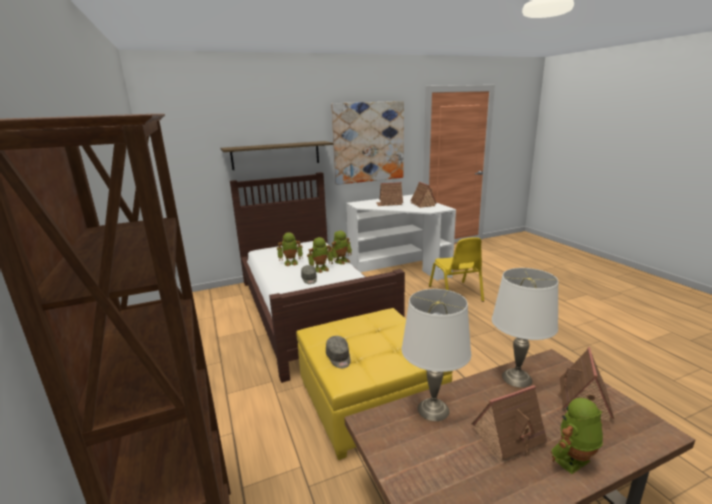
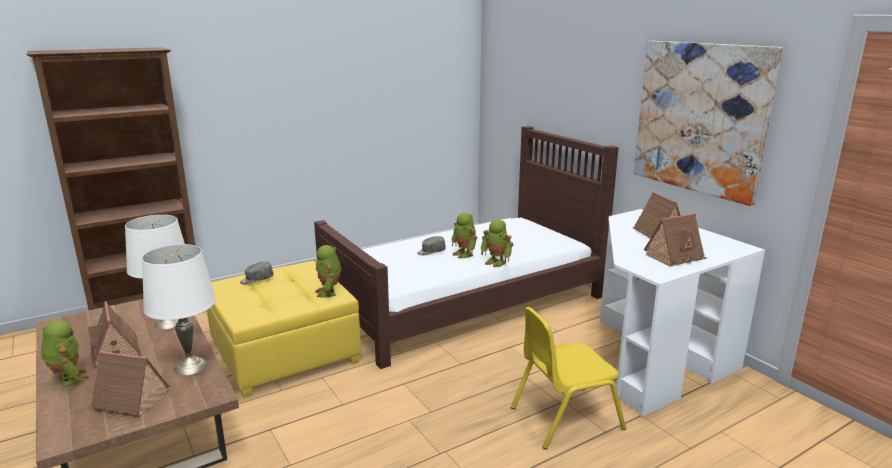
camera: 80 degrees right, 0 degrees up
shelf [221,141,333,170] -> none
toy robot [277,232,303,266] -> toy robot moved to [315,245,341,298]

